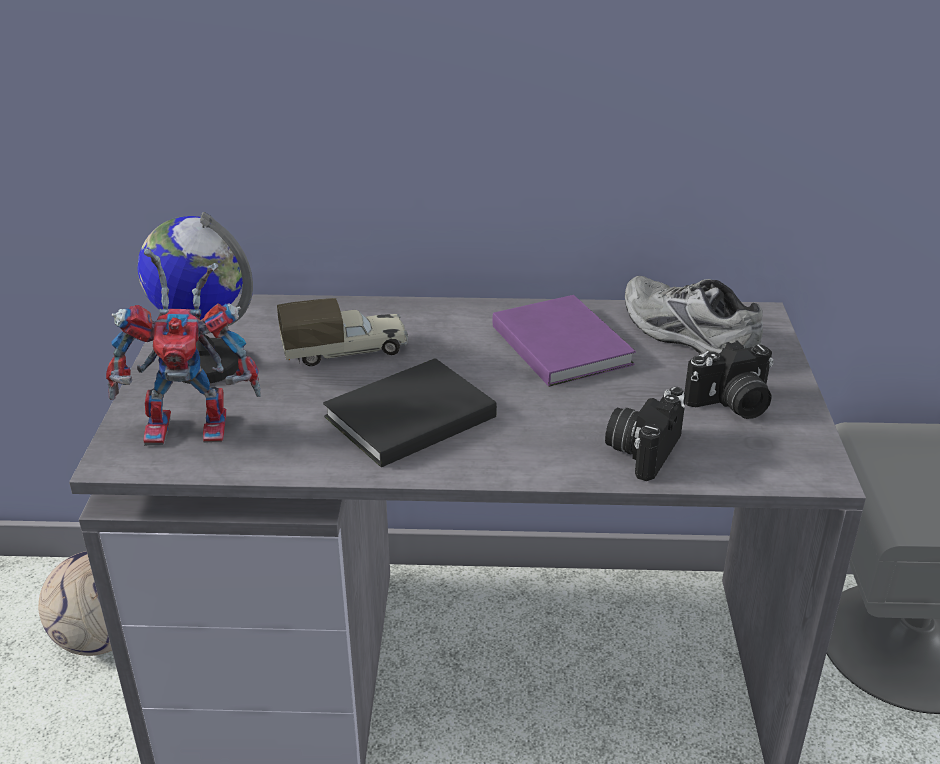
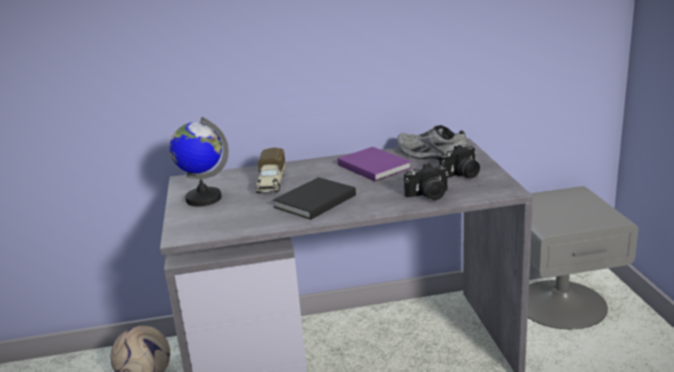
camera: 10 degrees left, 10 degrees down
toy robot [106,248,261,446] -> none
toy truck [277,298,408,366] -> toy truck turned 120 degrees clockwise [256,148,286,193]
camera [605,387,686,481] -> camera turned 120 degrees counterclockwise [404,163,449,200]

